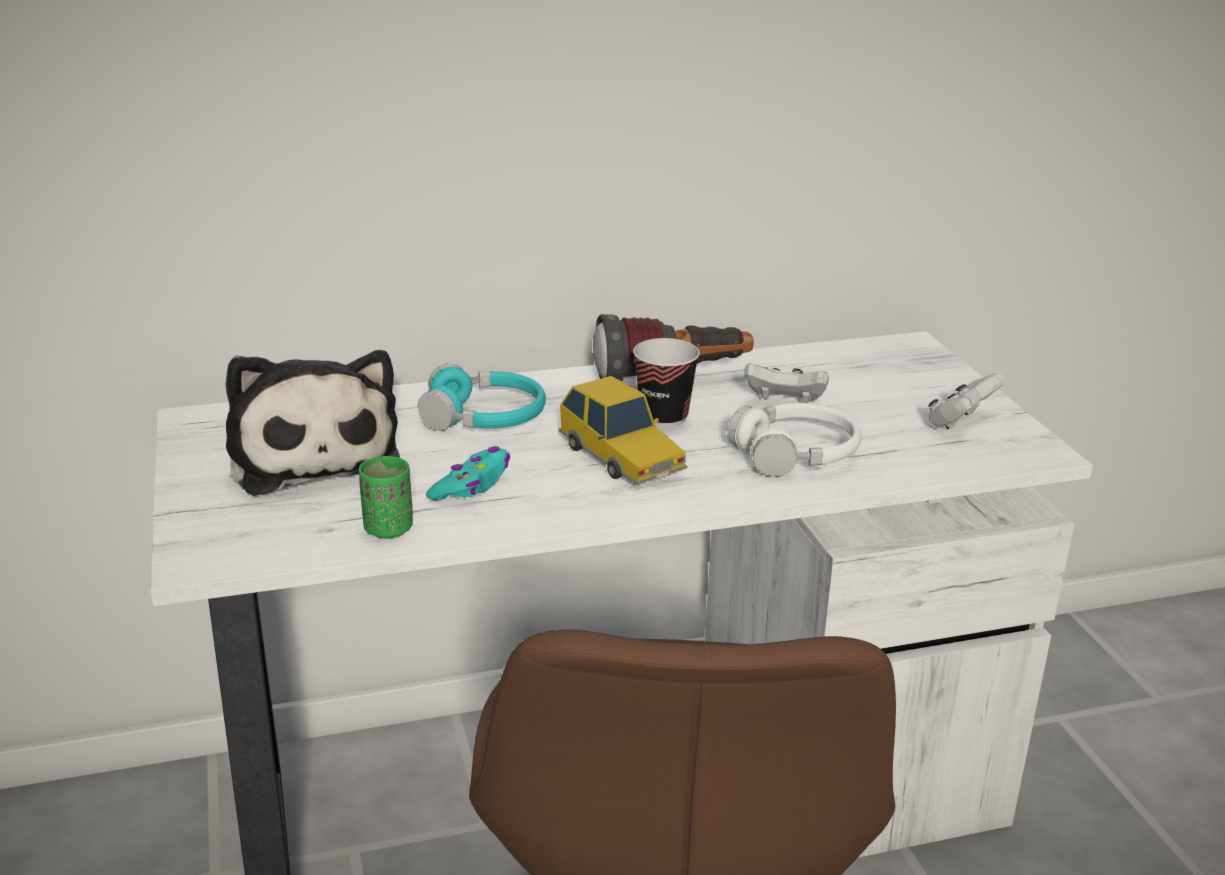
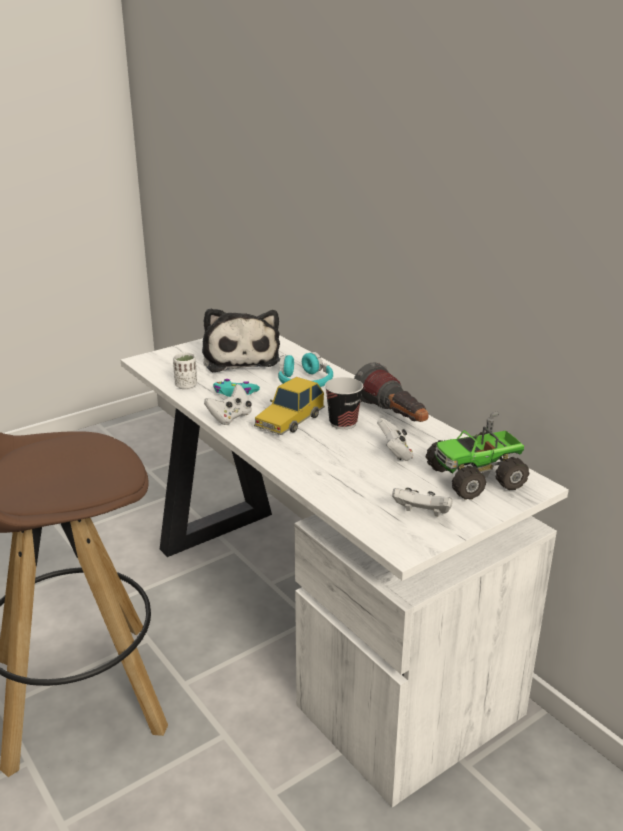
camera: 70 degrees right, 0 degrees up
plush toy [225,350,400,496] -> plush toy turned 60 degrees counterclockwise [202,308,280,372]
green cup [359,456,413,539] -> white cup [173,353,197,390]
white headphones [727,403,862,477] -> none
none -> white game controller [204,384,252,425]
none -> toy truck [426,412,530,500]

